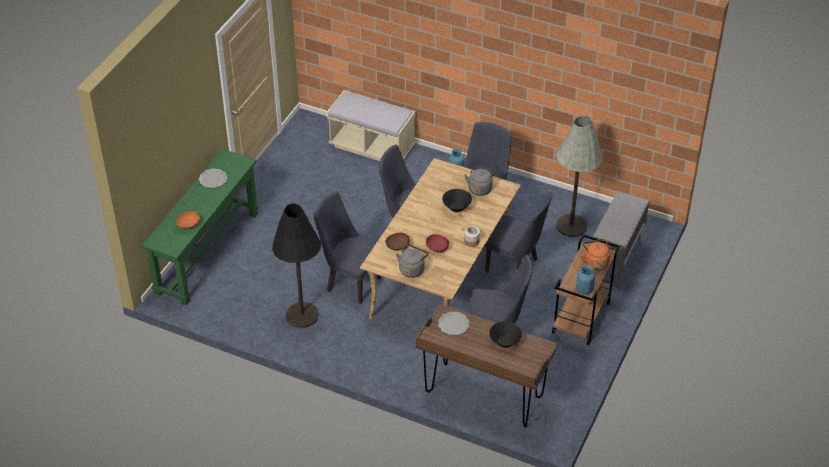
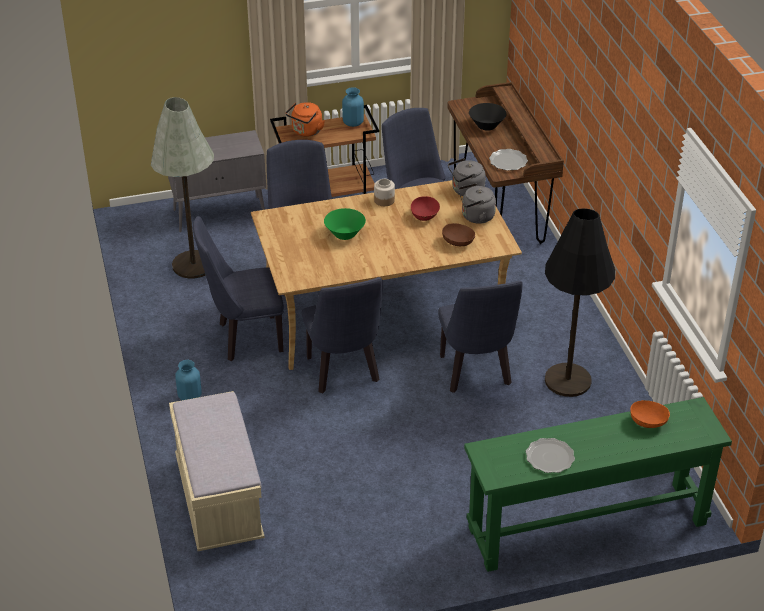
camera: 130 degrees left, 5 degrees down
black bowl [442,189,472,212] -> green bowl [324,208,366,240]
grey kettle [465,165,496,196] -> grey kettle moved to [448,158,486,196]

